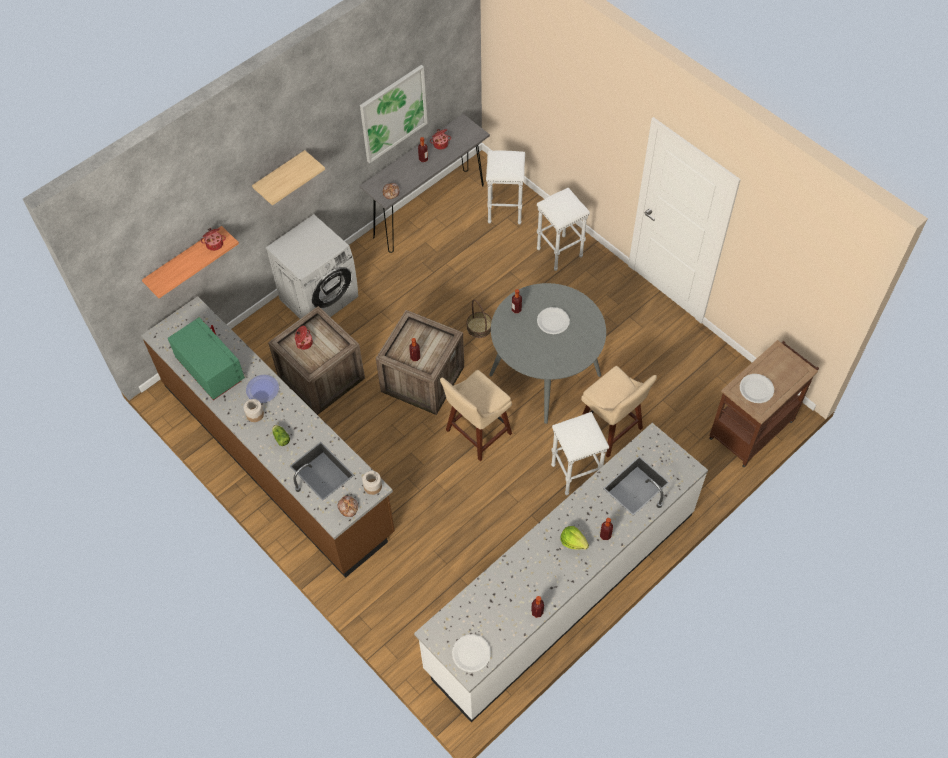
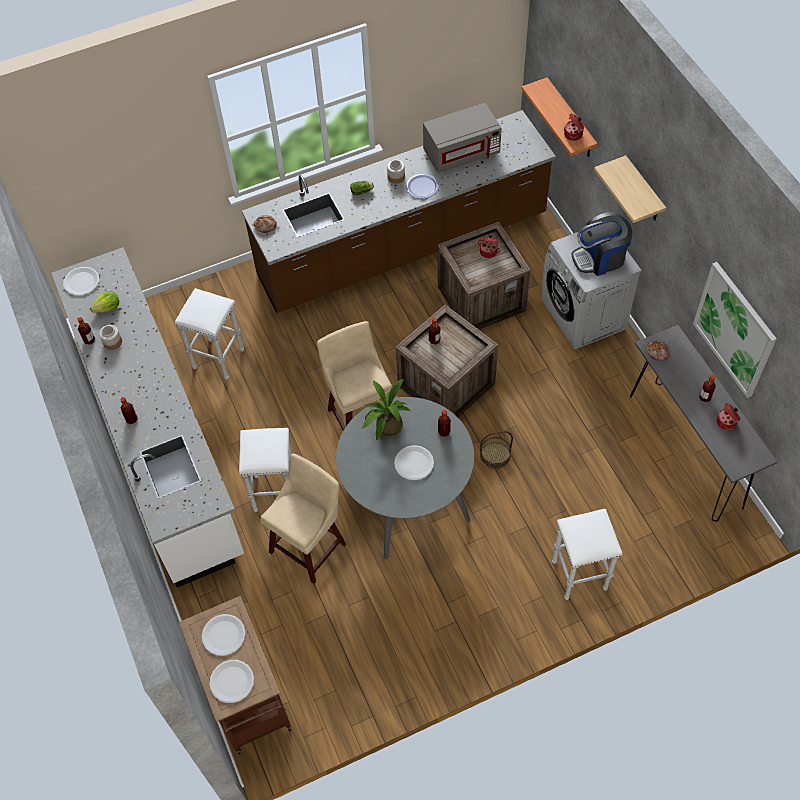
camera: 110 degrees right, 0 degrees up
green microwave [168,317,245,400] -> grey microwave [423,103,502,173]
jar [362,471,382,495] -> jar moved to [99,325,122,350]
white stool [486,151,525,225] -> white stool moved to [175,288,244,380]
lettuce [560,526,589,550] -> lettuce moved to [90,291,119,313]
beige chair [581,366,657,457] -> beige chair turned 150 degrees clockwise [261,454,347,584]
none -> white plate [210,660,254,703]
none -> potted plant [362,379,411,441]
none -> coffee machine [572,212,632,276]

